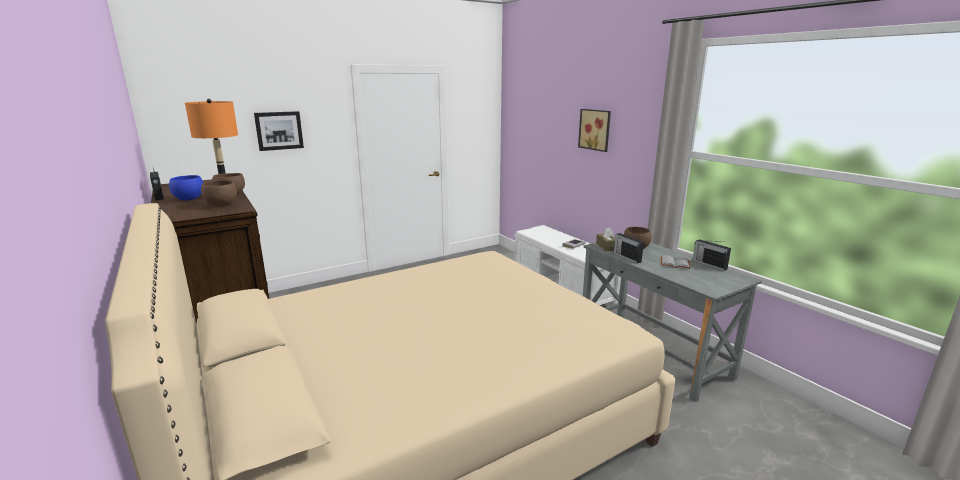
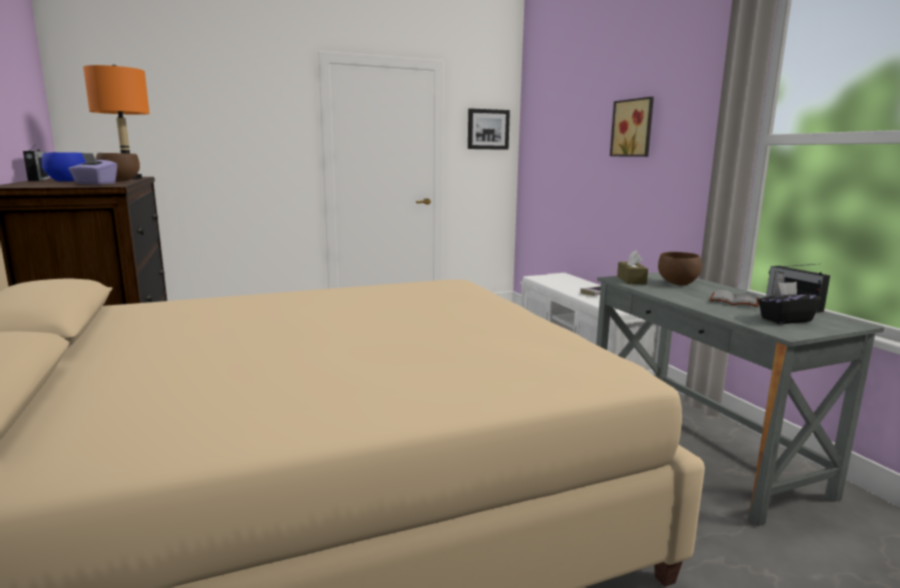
camera: 10 degrees right, 5 degrees down
brown bowl [201,180,237,206] -> purple tissue box [68,153,117,185]
picture [254,111,304,151] -> picture moved to [468,108,510,150]
radio [614,233,644,263] -> none
none -> black tissue box [758,282,821,324]

